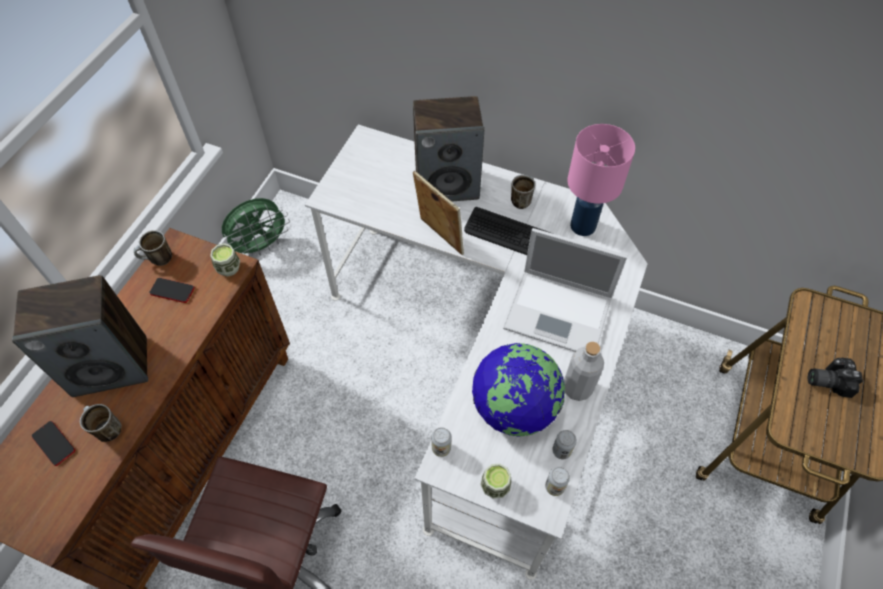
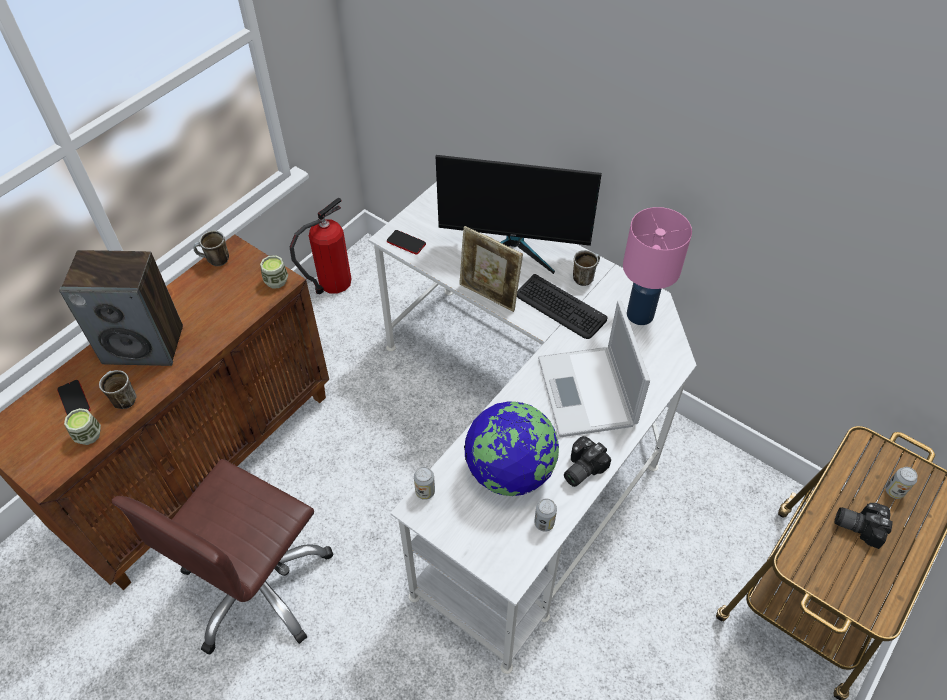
camera: 15 degrees right, 5 degrees down
phone [149,278,195,303] -> phone moved to [387,230,426,255]
green fan [222,198,290,257] -> fire extinguisher [290,198,351,294]
speaker [413,96,484,201] -> monitor [435,155,602,274]
picture frame [413,171,464,255] -> picture frame turned 150 degrees clockwise [459,226,523,312]
cup [480,464,511,499] -> cup moved to [64,408,101,445]
laptop [503,228,628,352] -> laptop turned 45 degrees clockwise [538,300,650,437]
can [545,467,570,496] -> can moved to [885,467,918,499]
grey bottle [564,342,604,401] -> camera [564,436,611,487]

